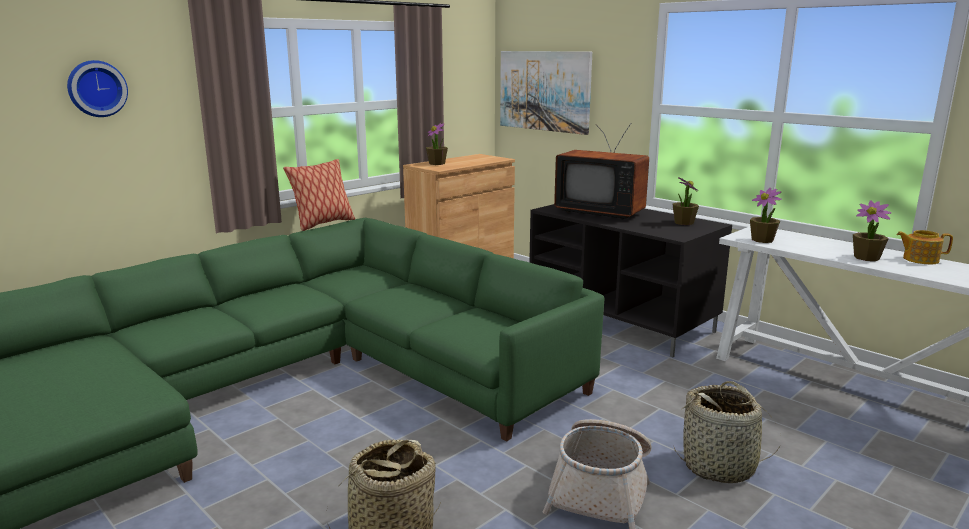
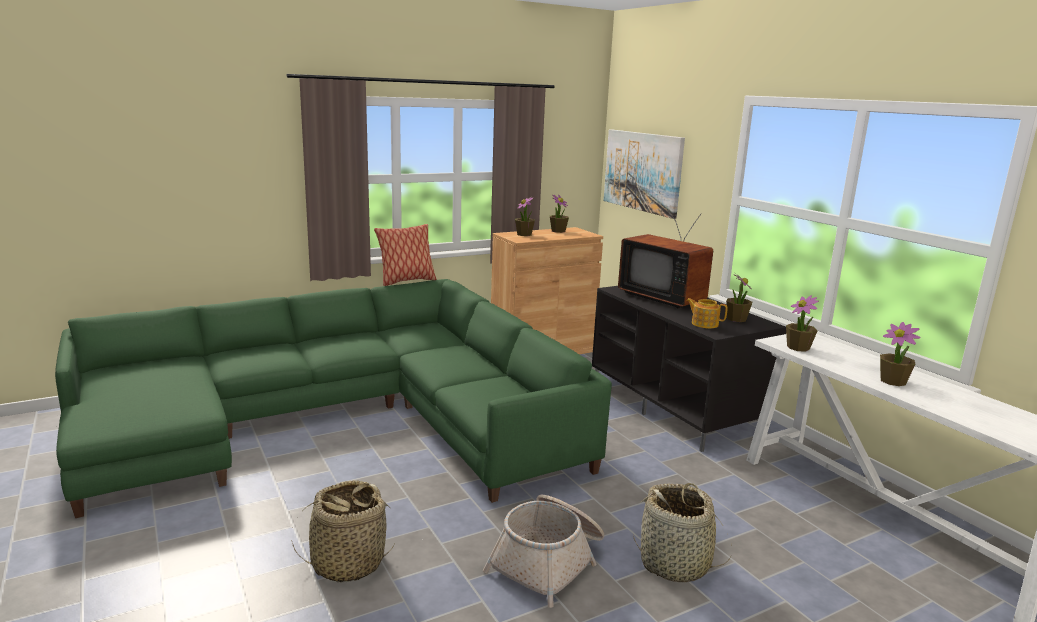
camera: 15 degrees right, 0 degrees up
wall clock [67,60,128,117] -> none
teapot [897,230,953,264] -> teapot moved to [686,298,728,328]
none -> potted plant [550,194,569,233]

